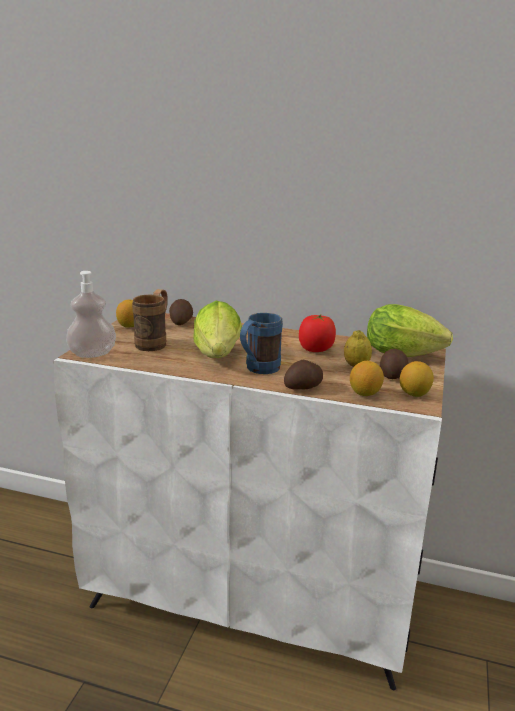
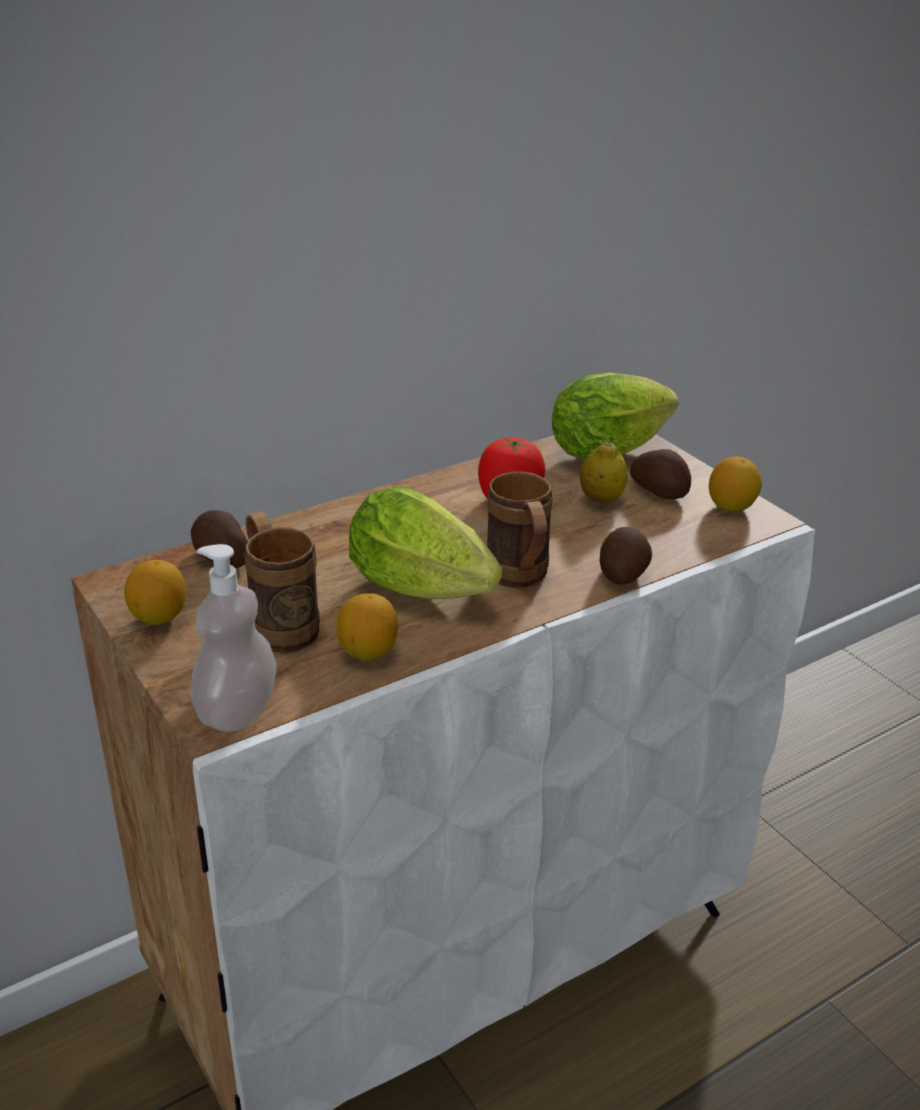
camera: 50 degrees left, 10 degrees up
blue mug [240,313,283,374] -> brown mug [487,472,553,588]
lemon [350,361,384,396] -> lemon moved to [336,593,398,661]

